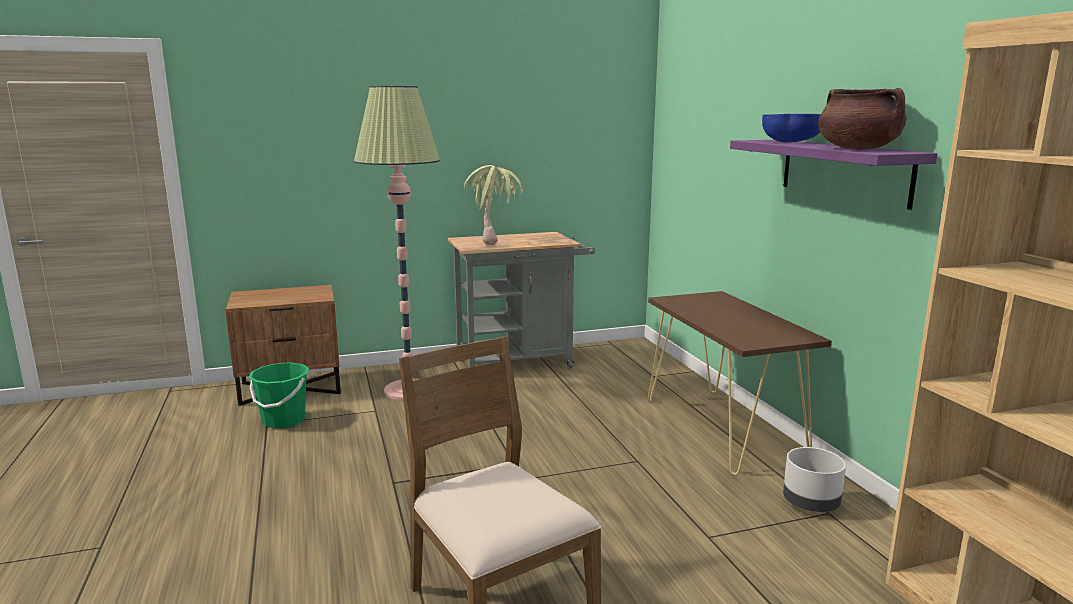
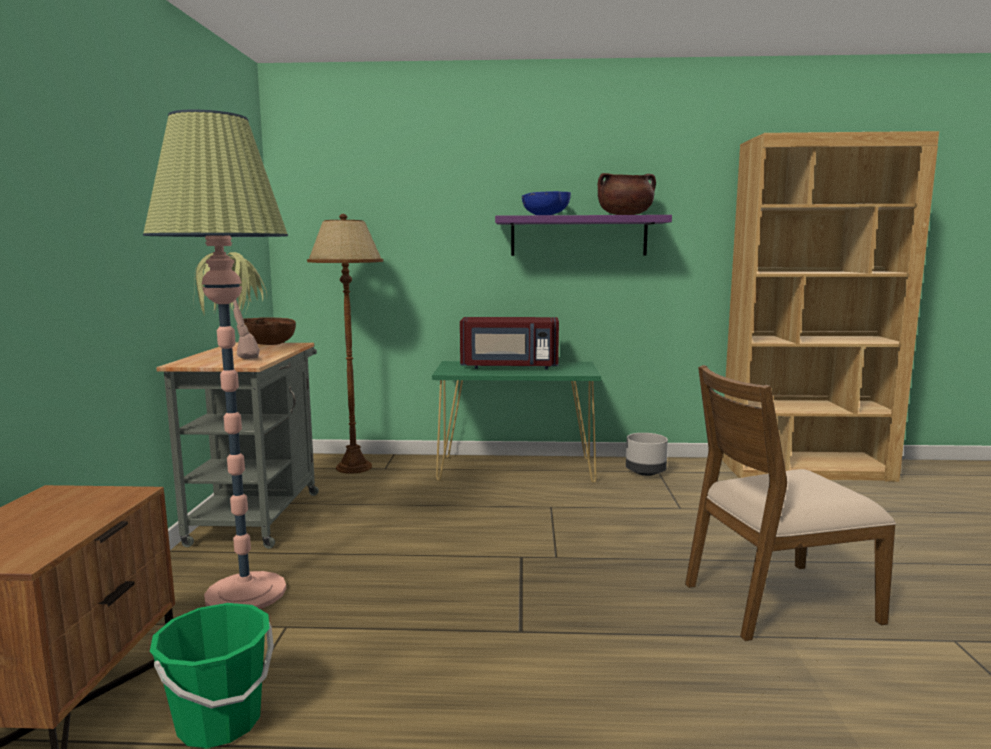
camera: 70 degrees left, 5 degrees down
brown console table [648,291,832,475] -> green console table [432,361,601,483]
none -> brown bowl [243,317,296,345]
none -> brown floor lamp [307,214,383,474]
none -> red microwave [460,317,559,369]

